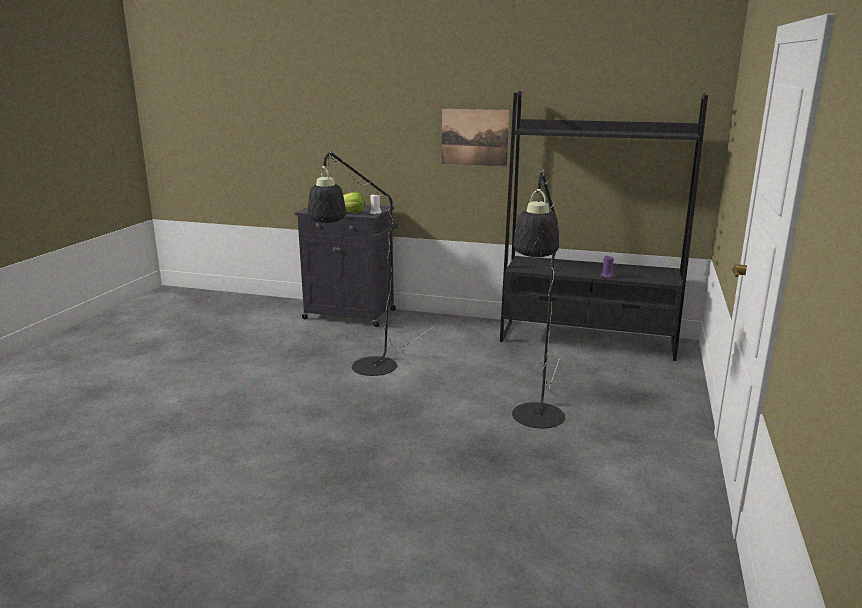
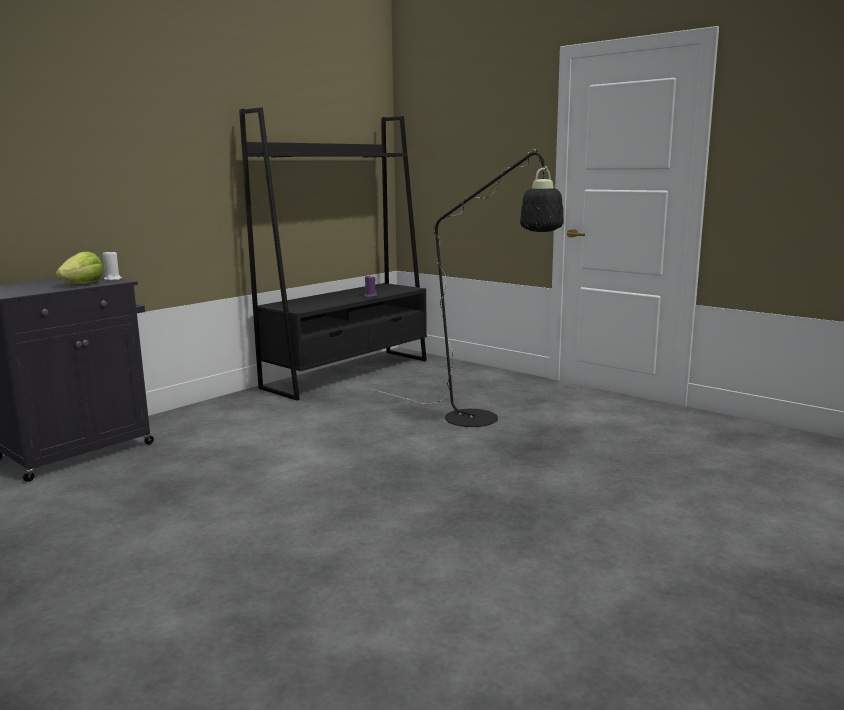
camera: 65 degrees left, 5 degrees down
black floor lamp [308,150,434,376] -> none
picture [442,109,509,167] -> none

